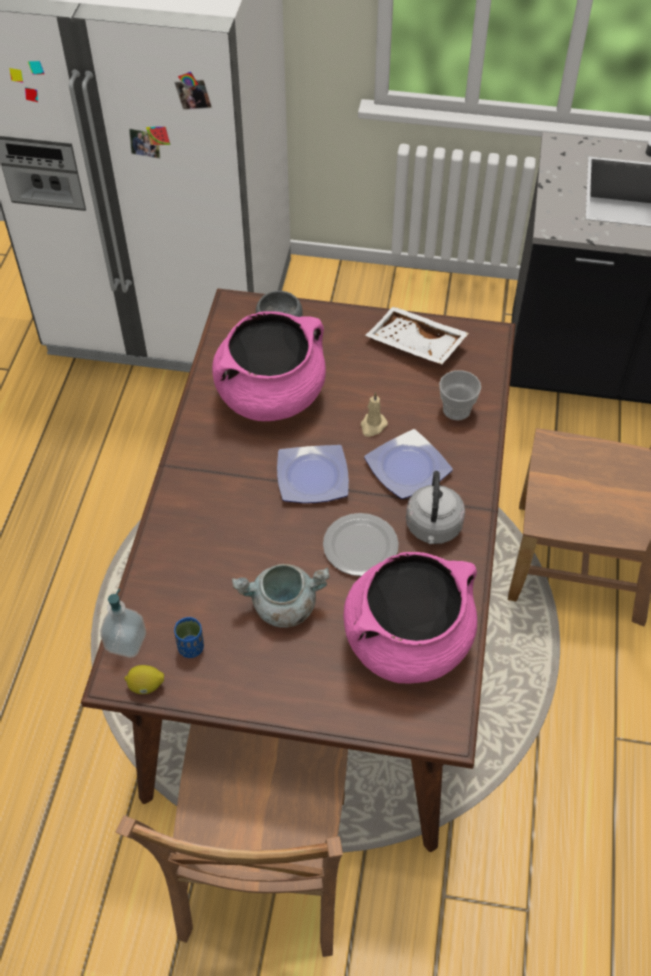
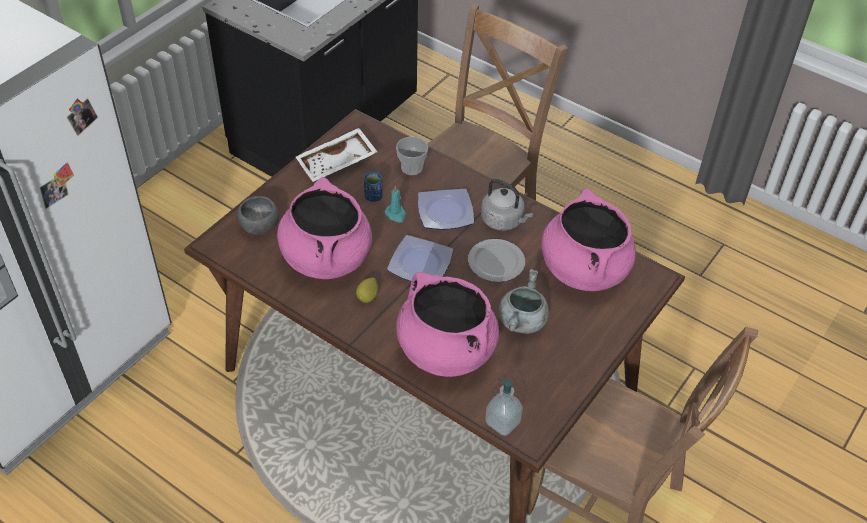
camera: 65 degrees left, 5 degrees down
lemon [124,665,164,694] -> lemon moved to [356,278,378,303]
blue cup [174,617,204,658] -> blue cup moved to [364,172,382,202]
beige candle [360,392,388,437] -> turquoise candle [384,186,406,223]
none -> pink cooking pot [396,272,499,377]

